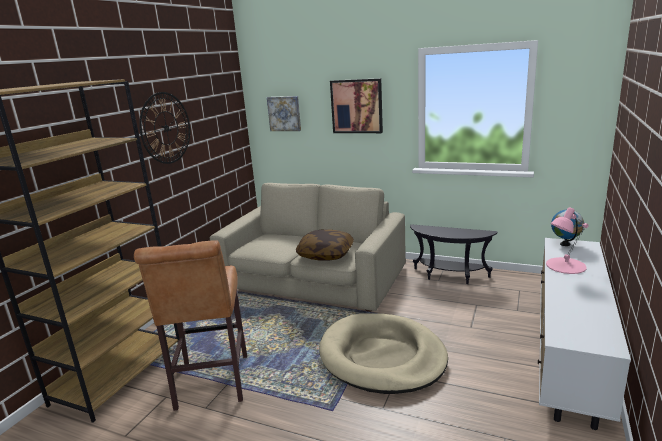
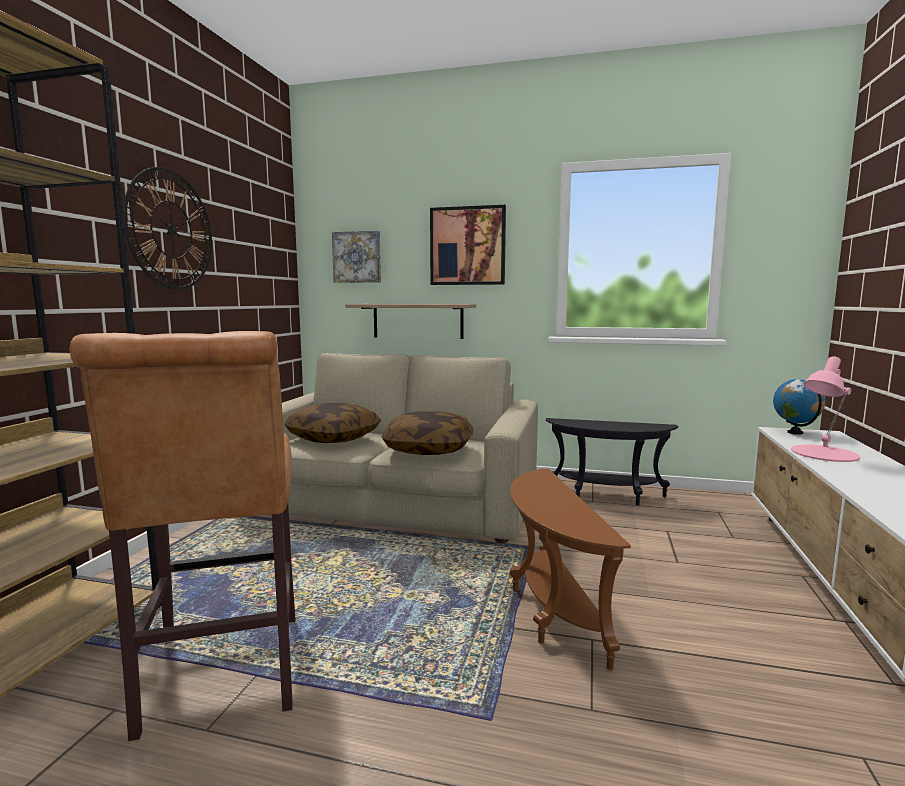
camera: 10 degrees left, 10 degrees down
beige dog bed [319,313,448,394] -> brown side table [509,468,631,670]
none -> pillow [284,403,381,443]
none -> shelf [345,304,476,339]

